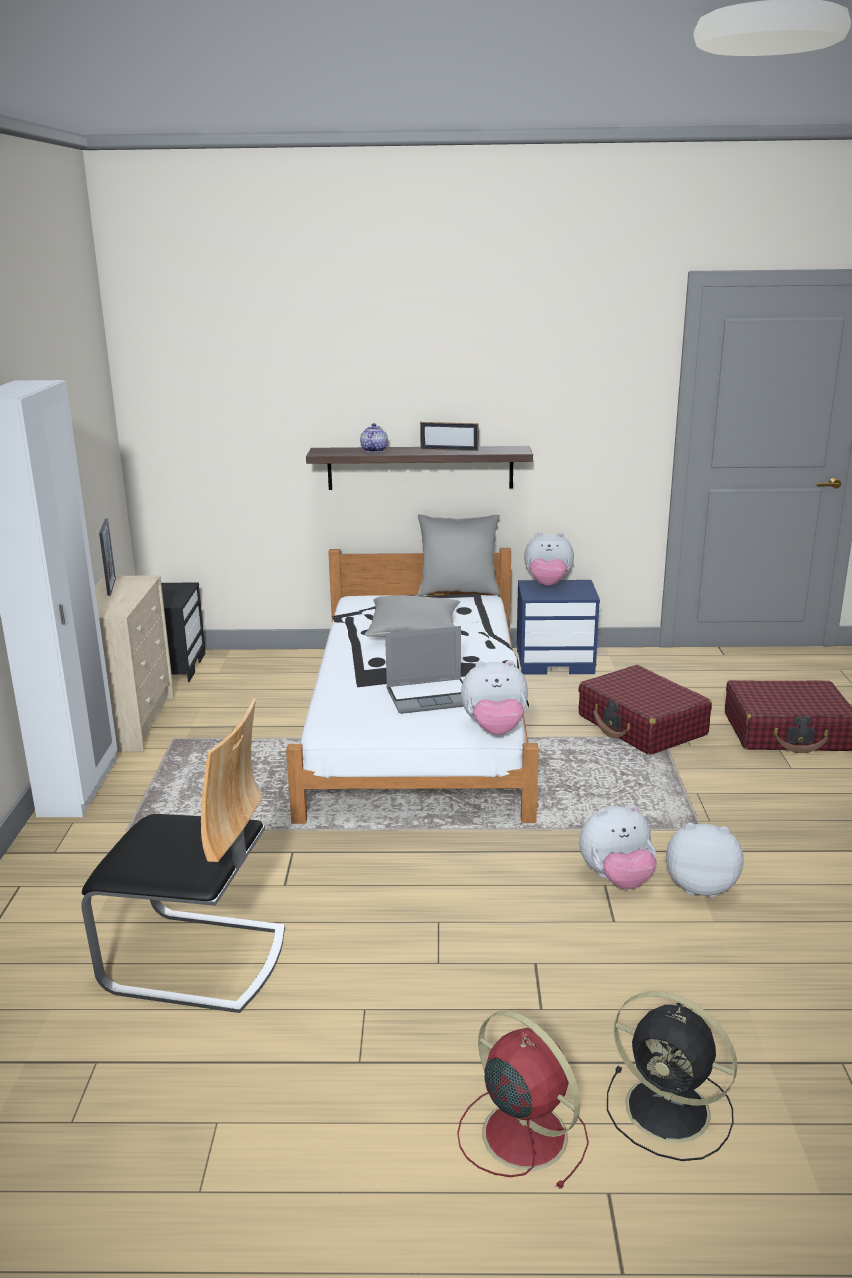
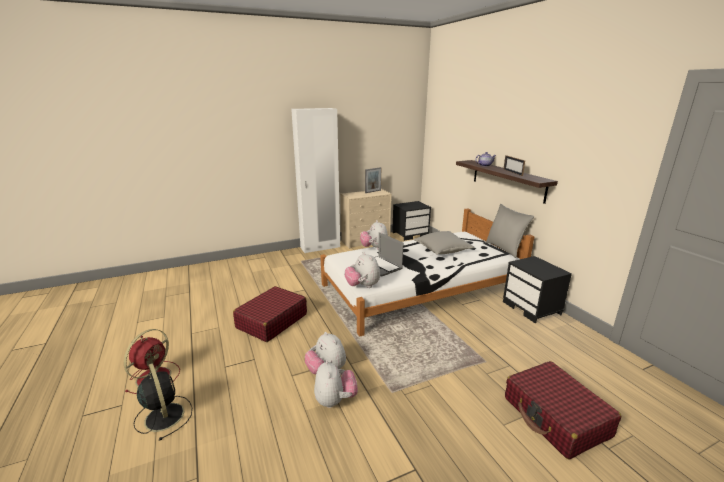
camera: 65 degrees right, 0 degrees up
chair [81,698,285,1013] -> none
blue nightstand [516,580,600,675] -> black nightstand [503,256,572,323]
plush toy [524,532,574,586] -> plush toy moved to [360,220,388,250]
red suitcase [578,665,712,755] -> red suitcase moved to [233,286,307,342]
black fan [607,991,737,1161] -> black fan turned 135 degrees clockwise [134,363,192,441]

